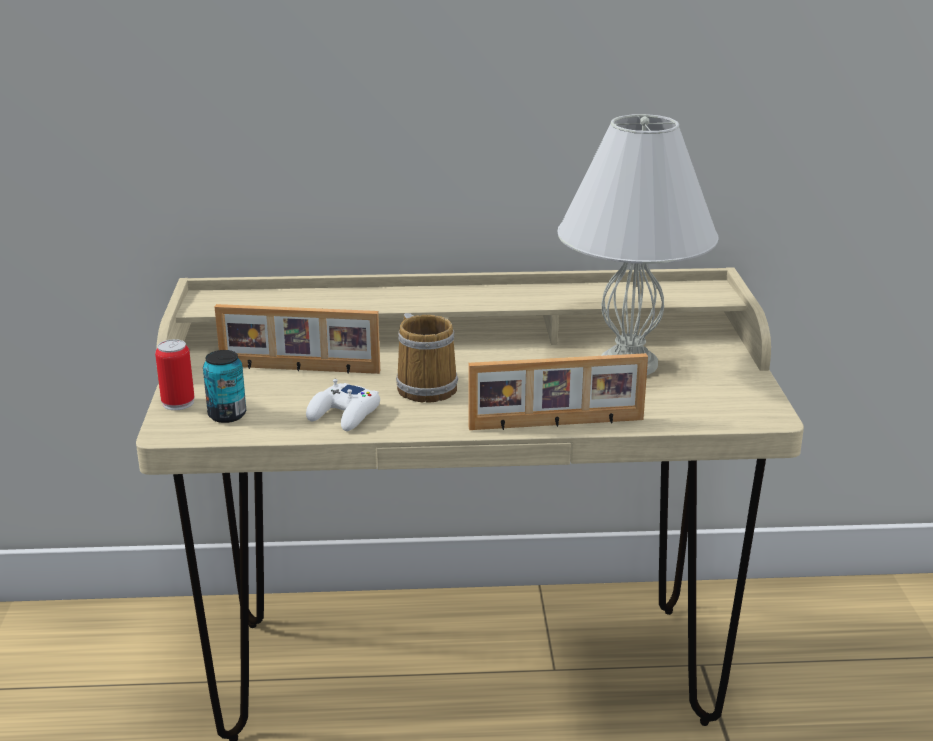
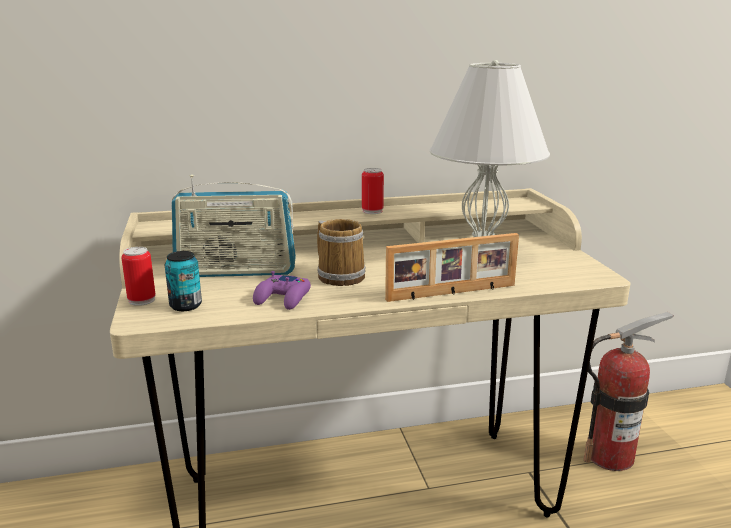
camera: 10 degrees left, 5 degrees down
picture frame [215,304,380,374] -> radio [171,174,296,277]
white game controller [306,379,380,431] -> purple game controller [253,271,311,310]
none -> can [362,168,384,214]
none -> fire extinguisher [584,312,674,471]

